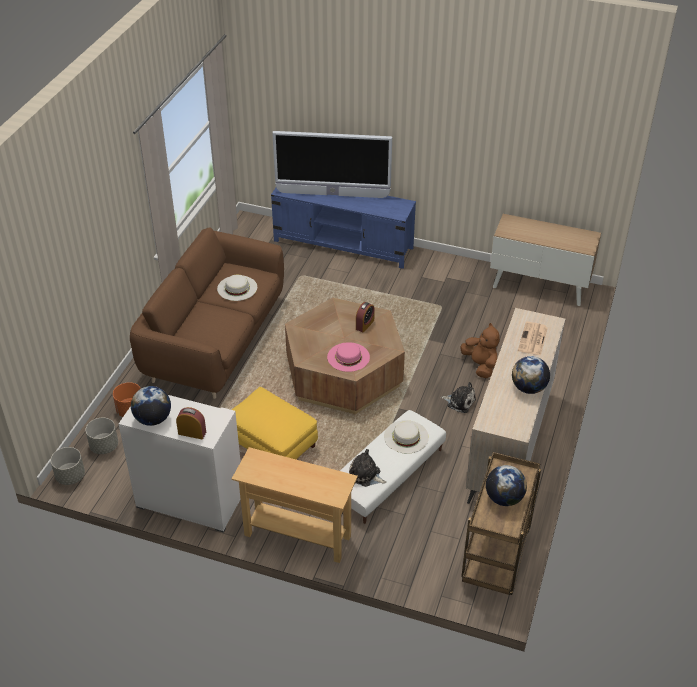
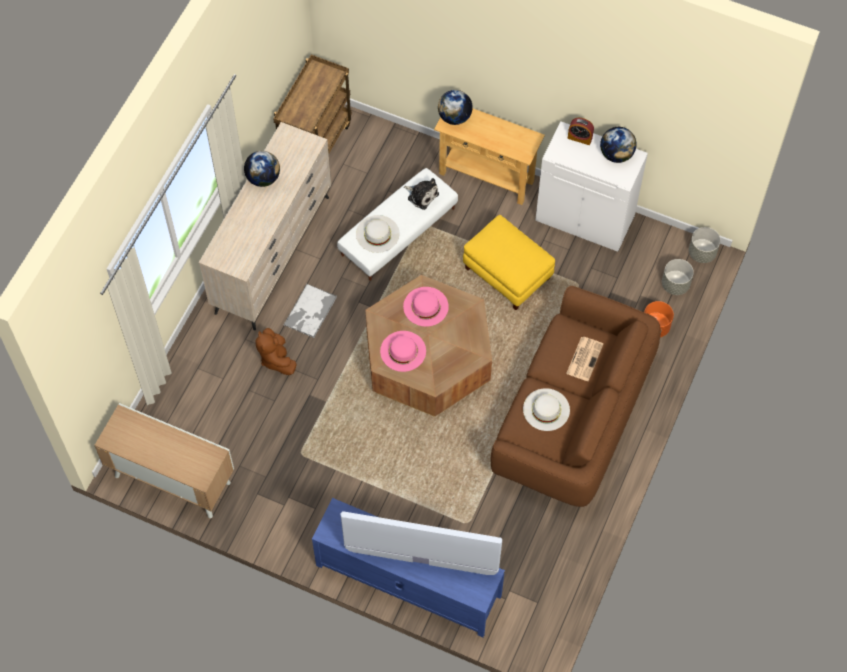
camera: 175 degrees left, 20 degrees up
alarm clock [356,302,375,332] -> pink hat [380,331,426,372]
plush toy [441,382,476,413] -> tray [284,284,337,338]
globe [486,465,527,506] -> globe moved to [438,90,473,125]
newspaper [518,322,548,356] -> newspaper moved to [566,337,603,381]

